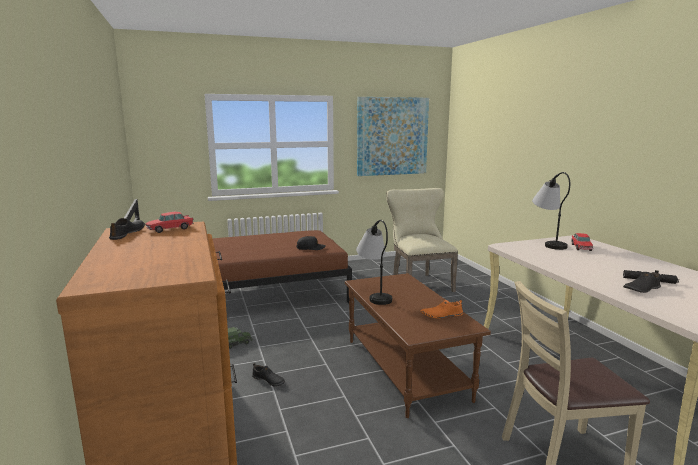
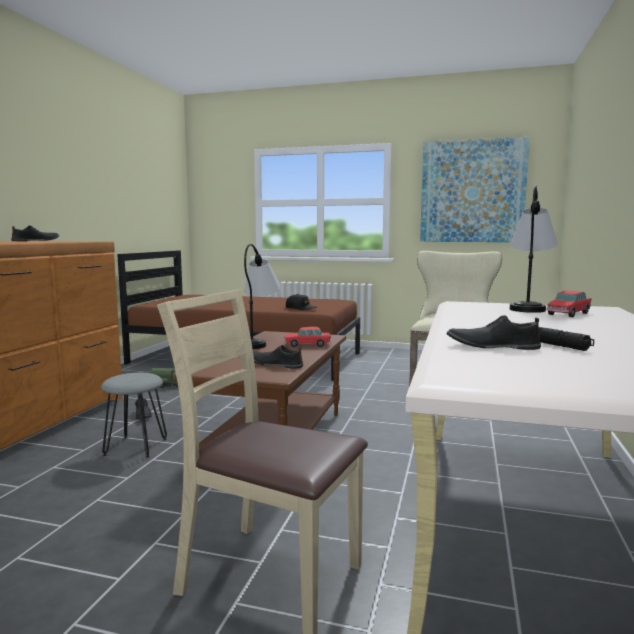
camera: 35 degrees right, 5 degrees down
toy car [145,212,193,233] -> toy car moved to [284,327,331,347]
orange shoe [421,299,463,318] -> black shoe [253,345,303,369]
none -> grey stool [101,373,167,458]

